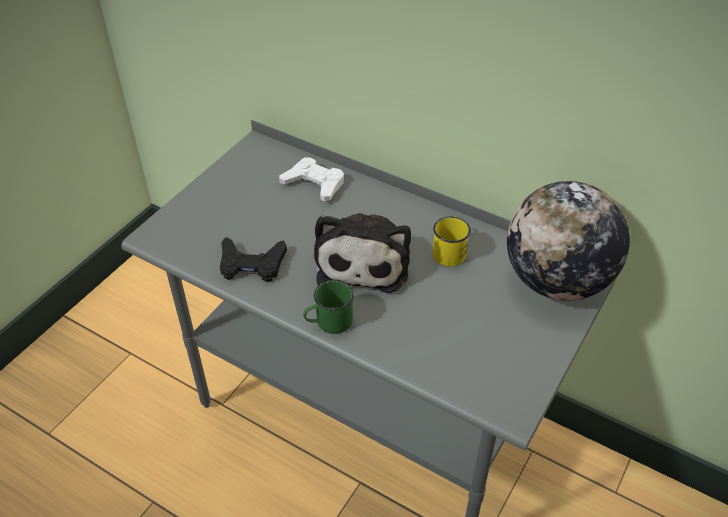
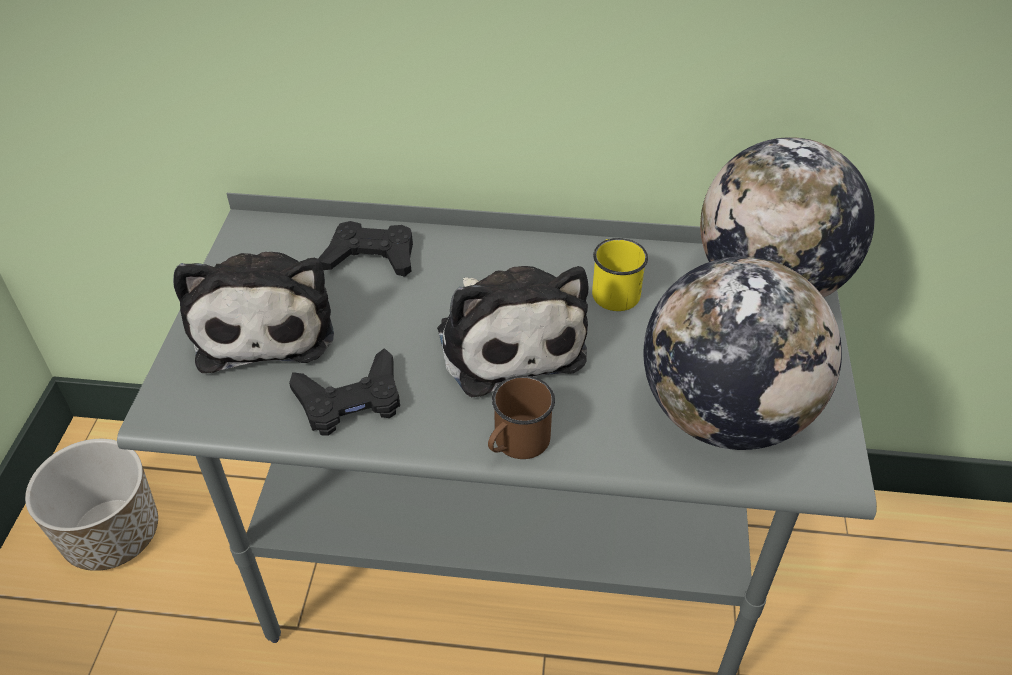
camera: 25 degrees left, 0 degrees up
white game controller [279,157,344,202] -> black game controller [318,221,413,277]
green mug [303,280,354,334] -> brown mug [488,375,555,459]
none -> planter [25,439,158,571]
none -> plush toy [173,252,334,373]
none -> globe [644,256,842,450]

